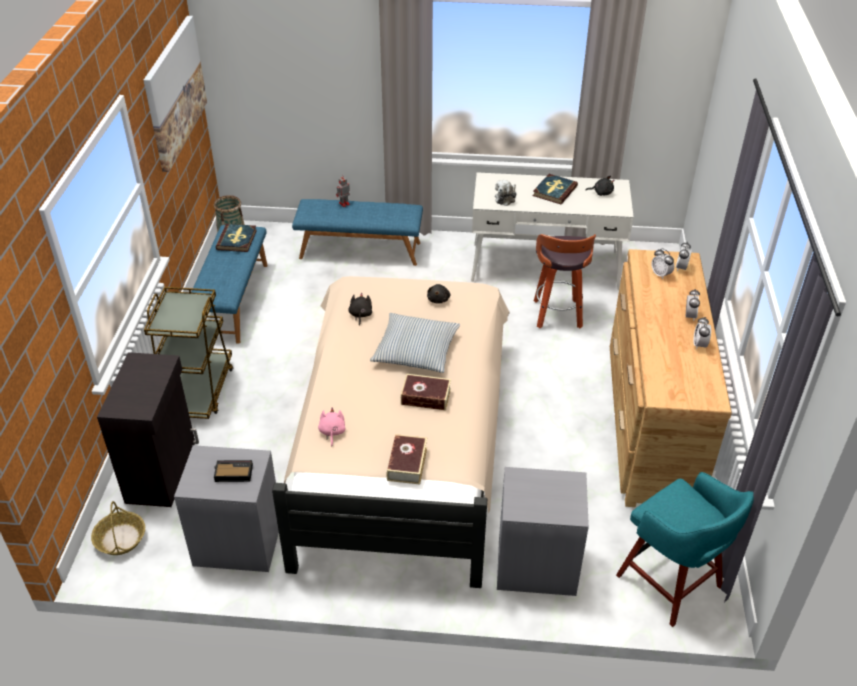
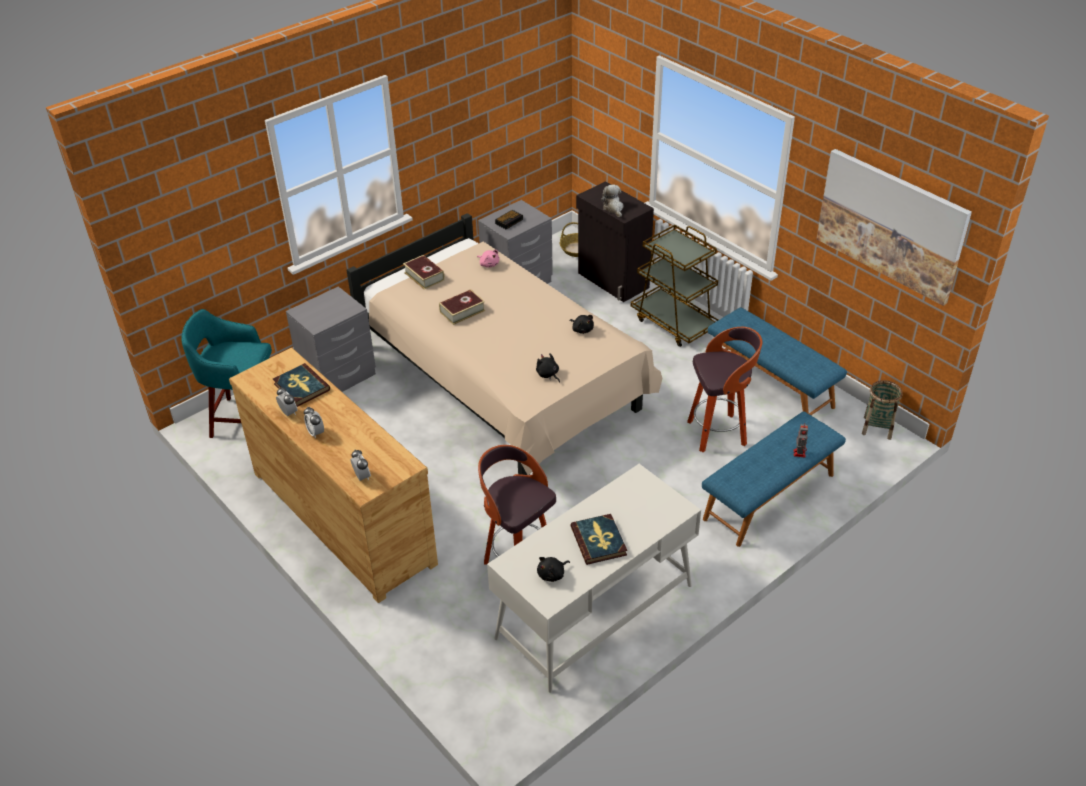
camera: 135 degrees right, 0 degrees up
book [216,224,257,252] -> book moved to [273,363,330,407]
pillow [370,313,460,373] -> none
plush toy [495,180,517,206] -> plush toy moved to [601,185,624,218]
alarm clock [651,248,674,279] -> none
none -> stool [687,327,762,452]

